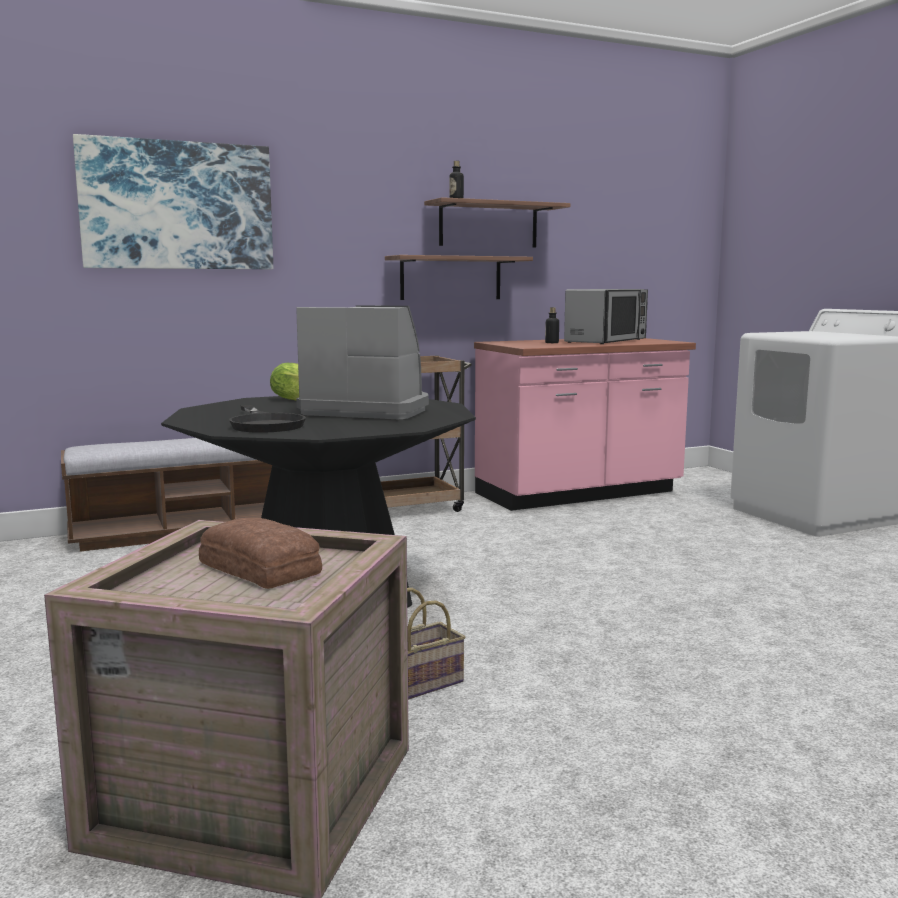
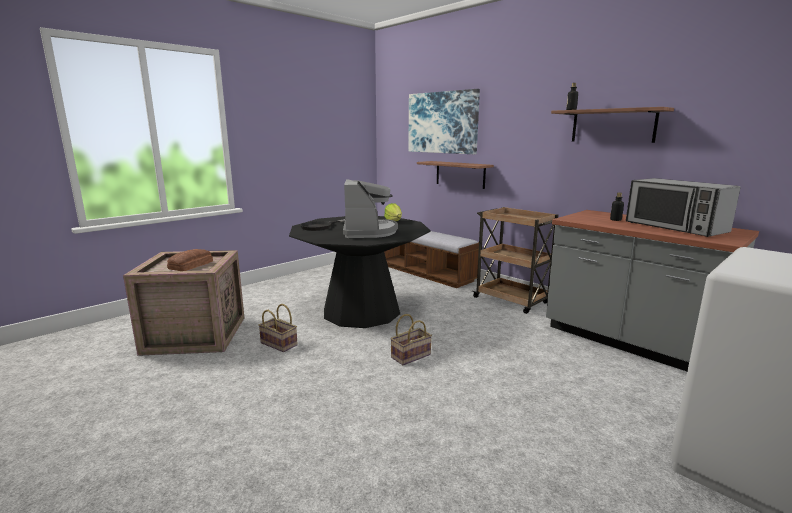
camera: 70 degrees right, 5 degrees up
shelf [385,255,533,300] -> shelf moved to [417,161,494,189]
pink counter [474,338,696,511] -> grey counter [546,210,759,371]
microwave [564,289,648,344] -> microwave turned 45 degrees clockwise [626,178,741,237]
none -> basket [390,314,432,365]

